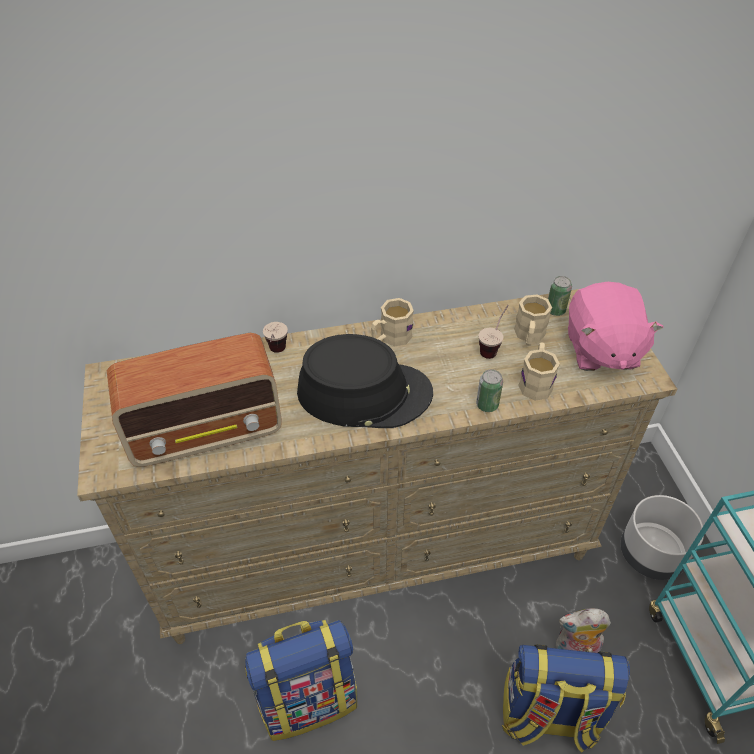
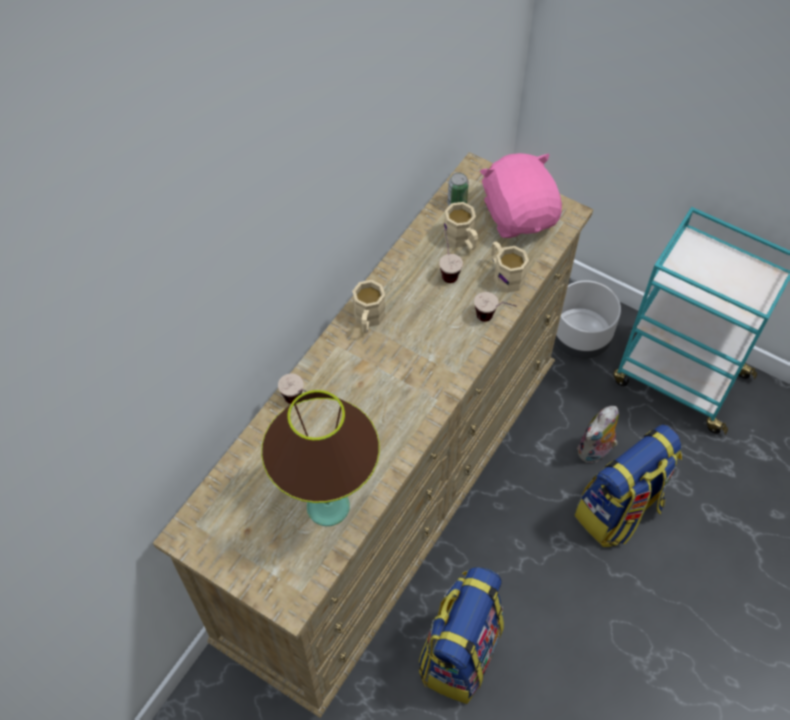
camera: 45 degrees left, 10 degrees up
radio [107,333,282,467] -> brown table lamp [261,390,380,526]
black hat [297,334,433,428] -> none
can [476,369,503,412] -> cup [474,292,517,322]
pink plush toy [568,282,664,371] -> pink plush toy turned 150 degrees counterclockwise [480,153,562,238]

